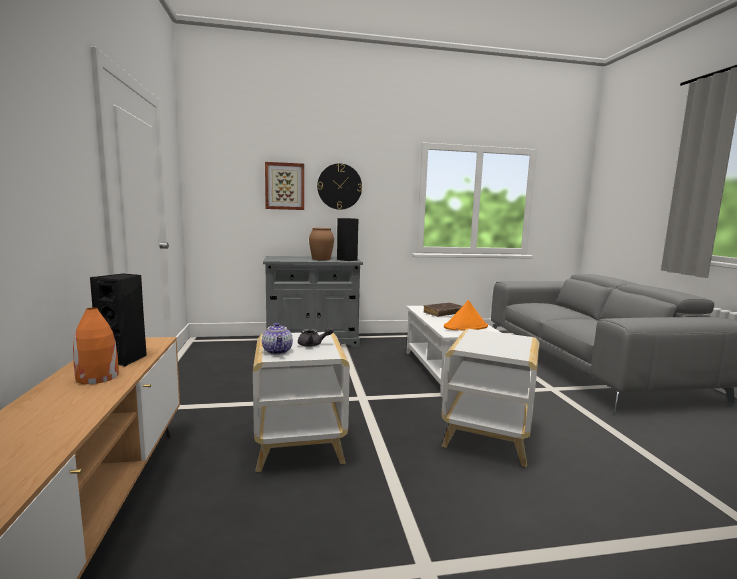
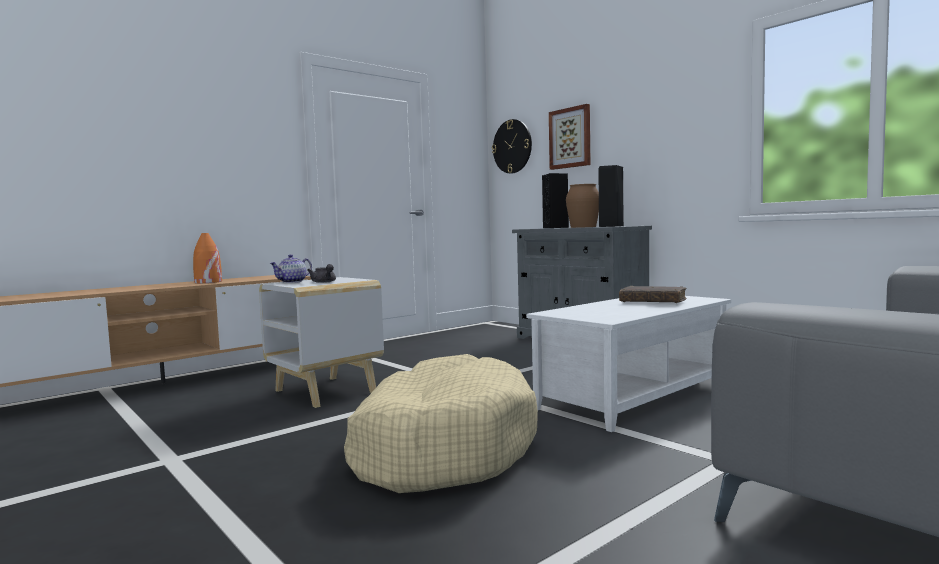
camera: 60 degrees right, 5 degrees down
black speaker [90,273,147,367] -> black speaker moved to [542,173,569,228]
wall clock [317,163,362,210] -> wall clock moved to [492,119,532,173]
white side table [441,329,540,467] -> beige dog bed [344,354,538,493]
orange hat [444,300,488,330] -> none

